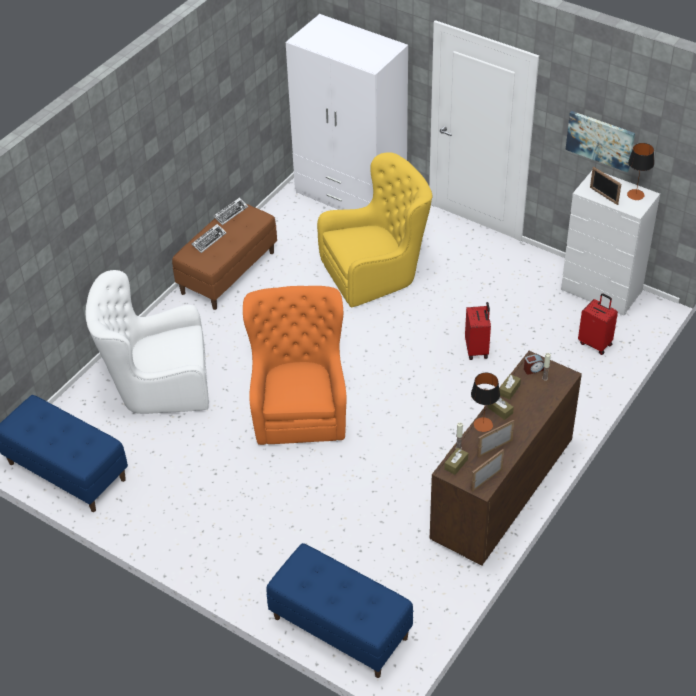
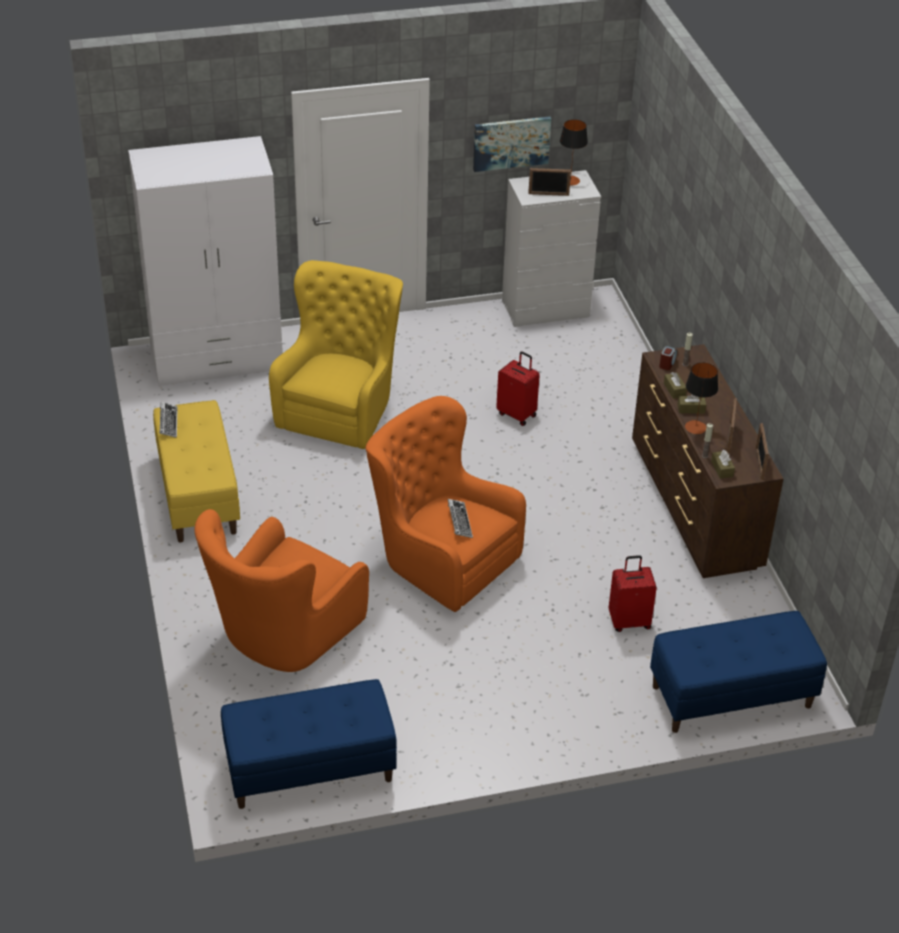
camera: 50 degrees left, 5 degrees down
white armchair [86,270,209,414] -> orange armchair [195,509,369,672]
brown bench [172,204,277,310] -> yellow bench [153,400,240,543]
keyboard [192,224,226,253] -> keyboard moved to [448,499,473,538]
red suitcase [578,293,618,355] -> red suitcase moved to [609,555,657,632]

